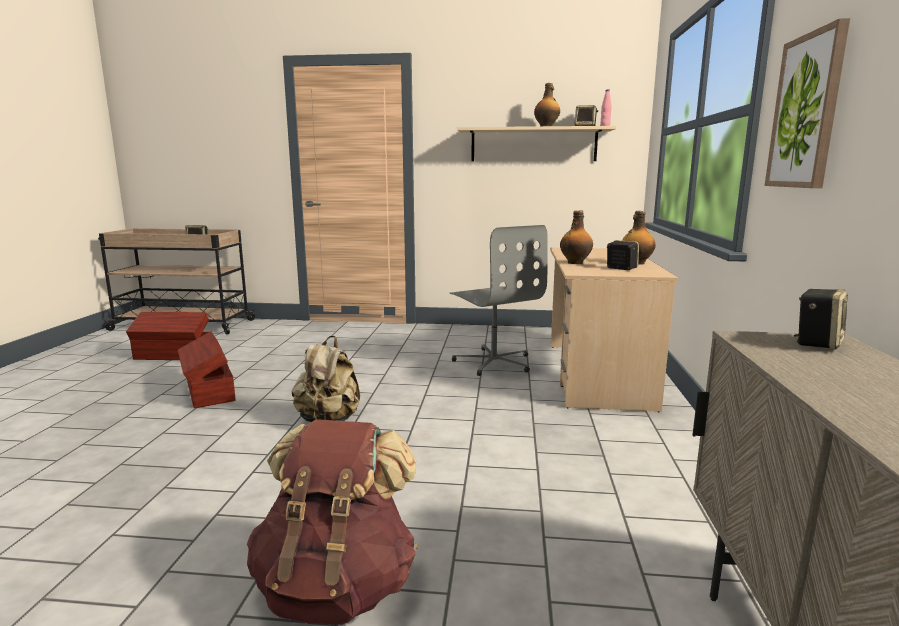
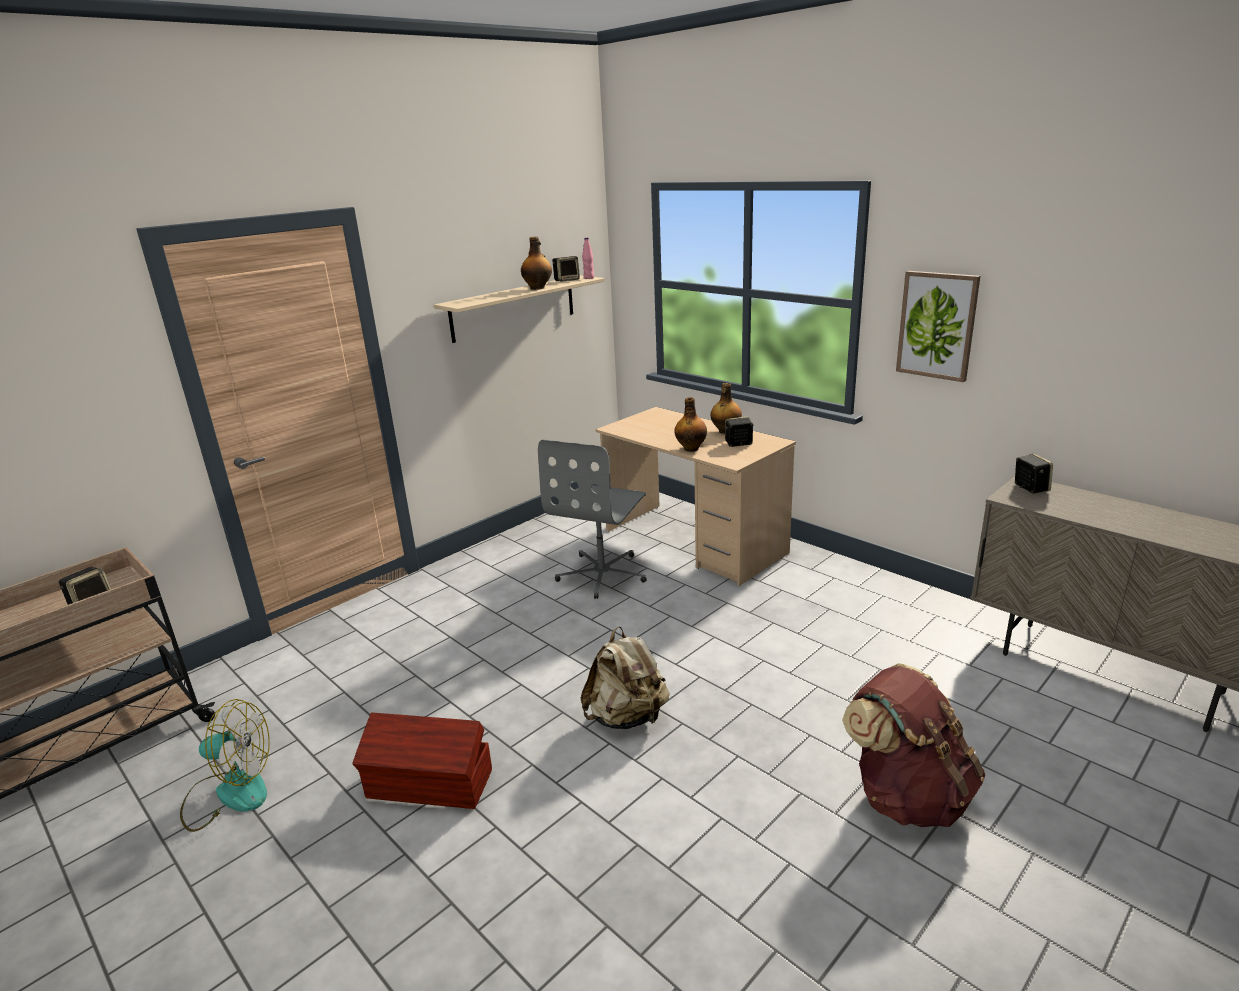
camera: 50 degrees left, 10 degrees up
brown storage box [126,312,209,360] -> fan [180,699,270,832]
grey office chair [450,225,548,376] -> grey office chair turned 105 degrees clockwise [538,439,647,599]

